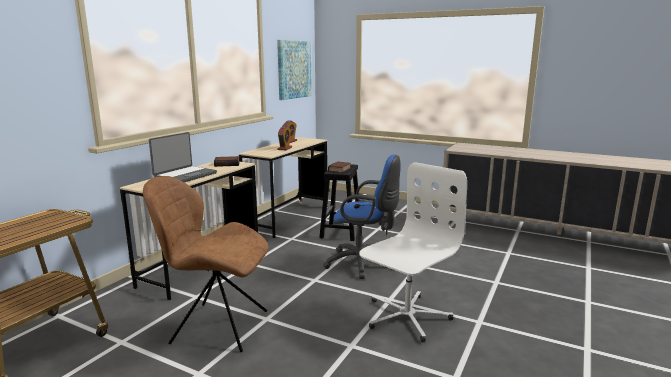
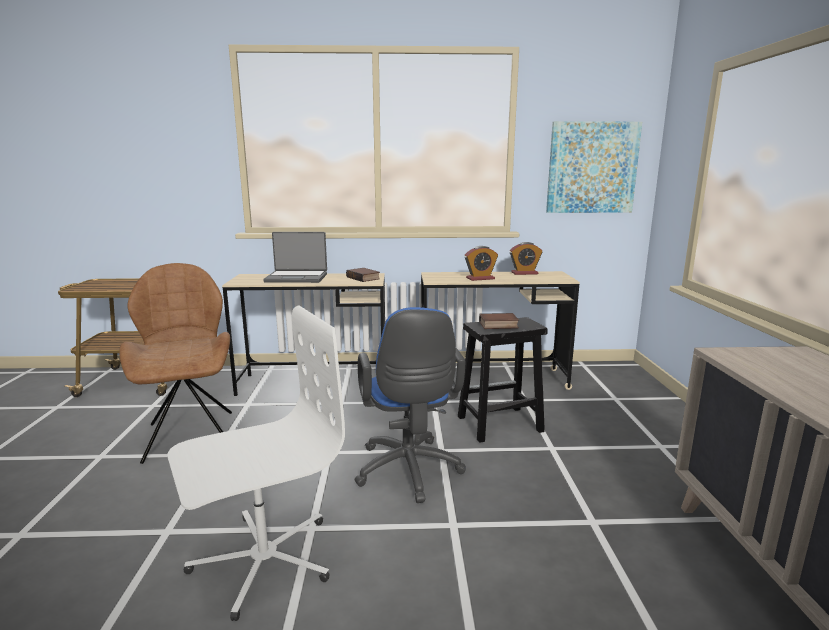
camera: 60 degrees right, 0 degrees up
white office chair [359,162,467,342] -> white office chair turned 45 degrees counterclockwise [167,306,345,621]

